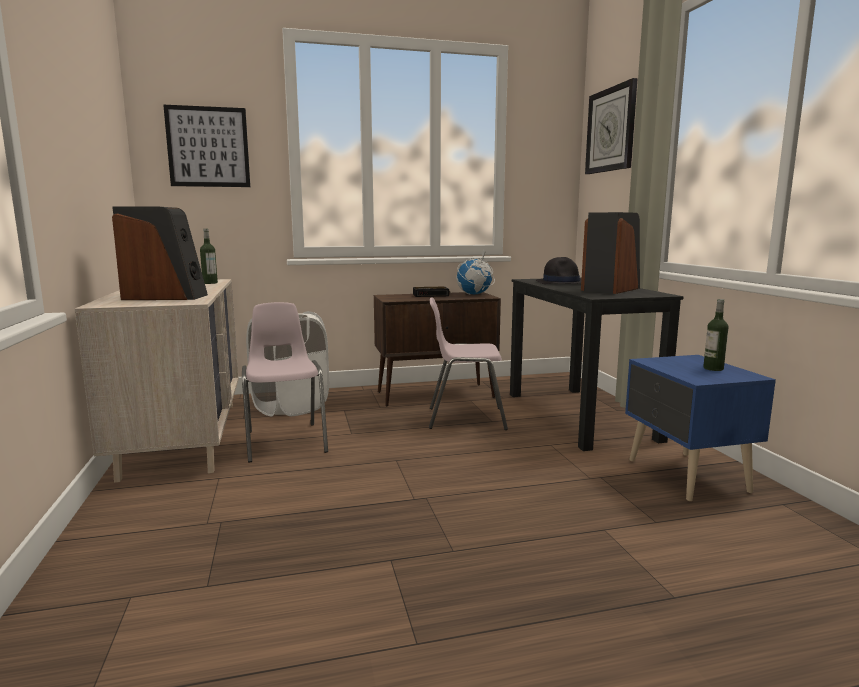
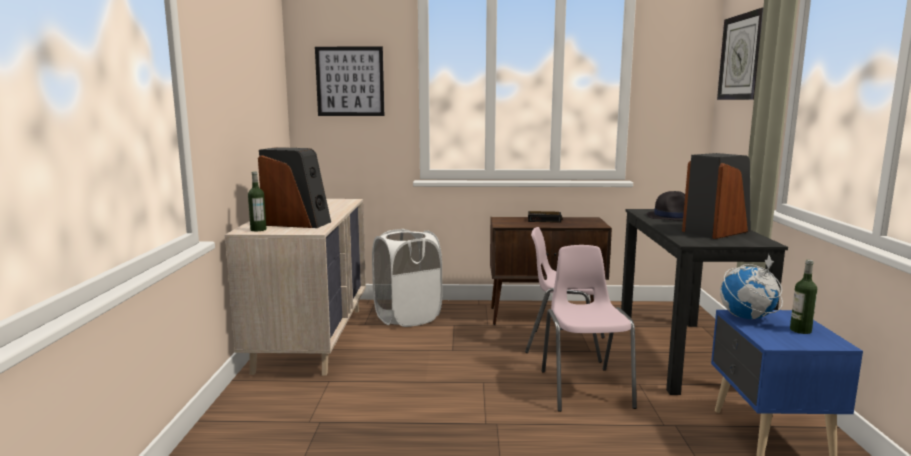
camera: 15 degrees right, 0 degrees up
bottle [200,229,218,284] -> bottle moved to [248,171,266,231]
pink chair [242,302,328,462] -> pink chair moved to [542,245,637,412]
globe [456,249,495,294] -> globe moved to [720,254,783,319]

